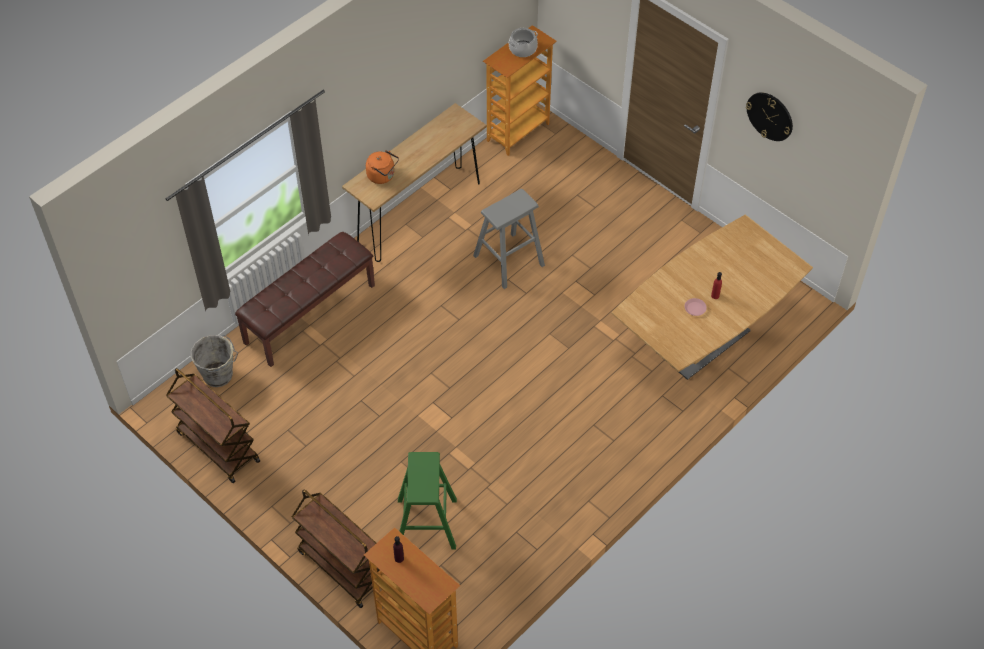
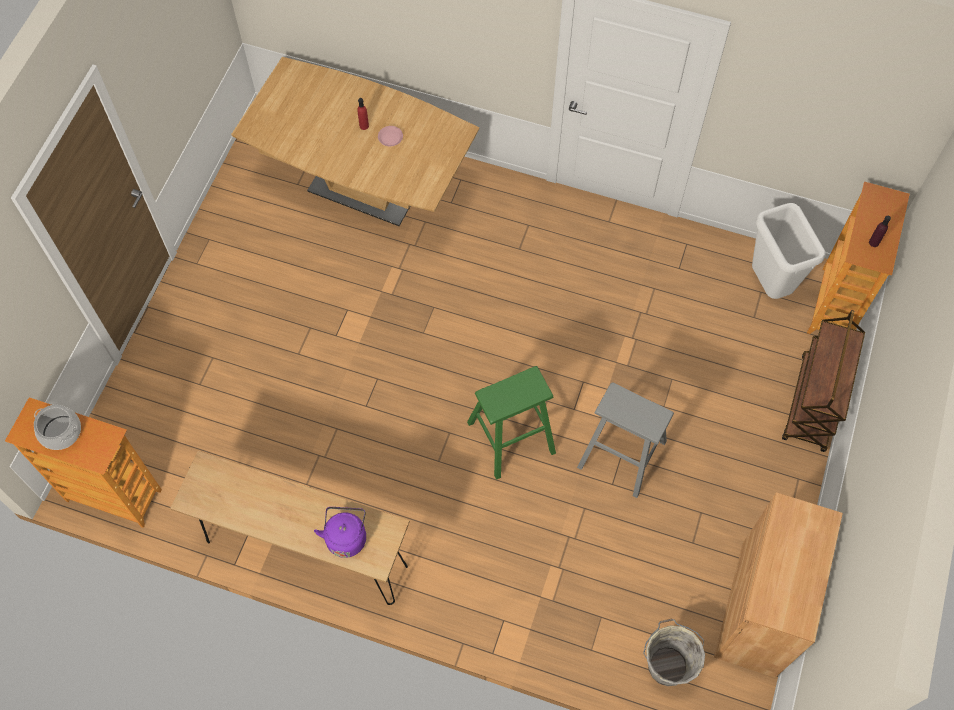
camera: 115 degrees left, 10 degrees up
brown cart [166,368,260,483] -> brown cabinet [714,492,843,678]
brown bench [235,232,375,367] -> none
orange kettle [366,150,399,184] -> purple kettle [314,507,366,558]
green stool [398,452,457,549] -> green stool moved to [467,366,556,480]
grey stool [473,189,545,289] -> grey stool moved to [577,382,674,498]
wall clock [746,92,793,141] -> none
none -> white trash can [752,203,826,299]

